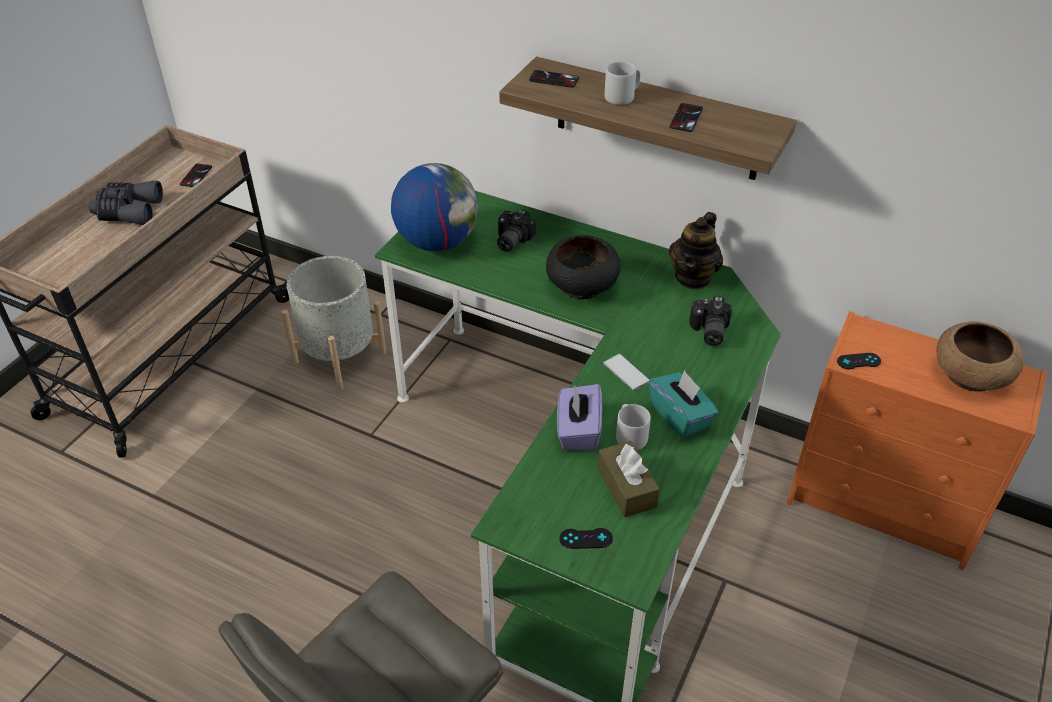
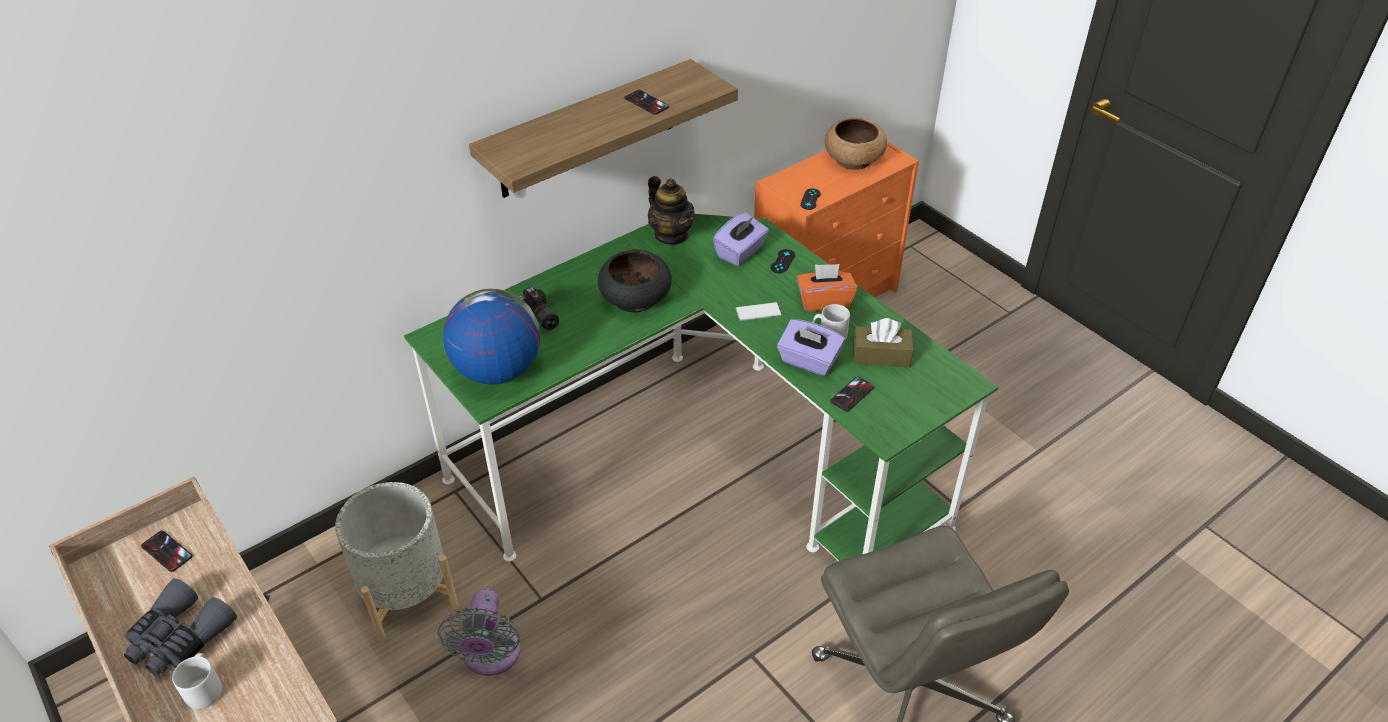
camera: 65 degrees left, 0 degrees up
phone [529,70,579,88] -> phone moved to [830,376,874,412]
black game controller [559,528,613,549] -> black game controller moved to [770,249,795,273]
grey mug [604,62,640,105] -> grey mug moved to [172,653,222,709]
turquoise tissue box [649,370,719,438] -> orange tissue box [796,264,858,311]
camera [689,296,732,346] -> purple tissue box [713,212,769,266]
none -> grey fan [437,588,521,676]

